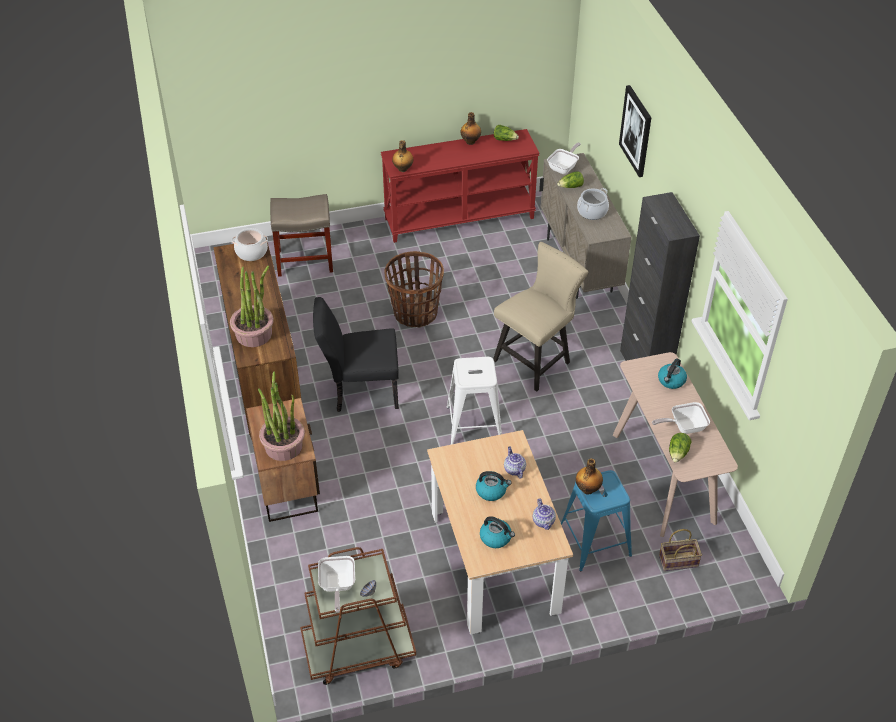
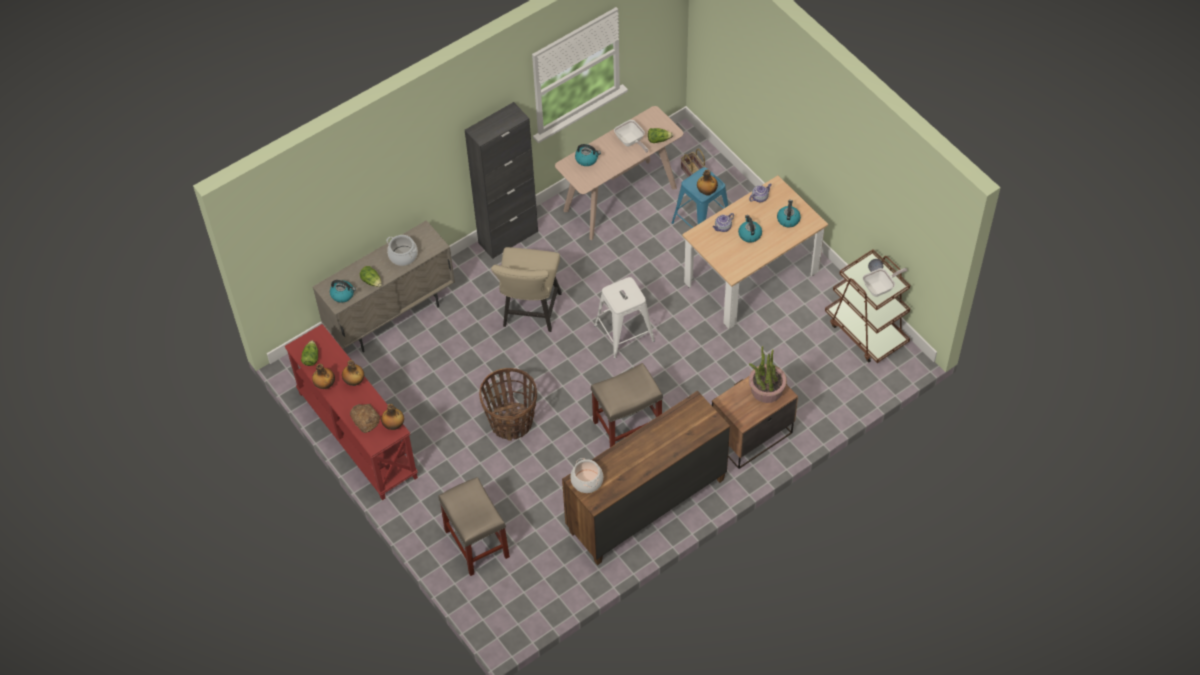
camera: 110 degrees left, 10 degrees up
potted plant [230,265,274,347] -> none
black chair [313,297,399,412] -> beige stool [591,363,663,447]
beige chair [493,242,588,392] -> beige chair turned 105 degrees counterclockwise [491,247,562,332]
frying pan [547,143,581,174] -> kettle [330,280,356,303]
picture [619,85,651,177] -> none
none -> bottle [342,360,364,386]
none -> bread [350,404,380,433]

